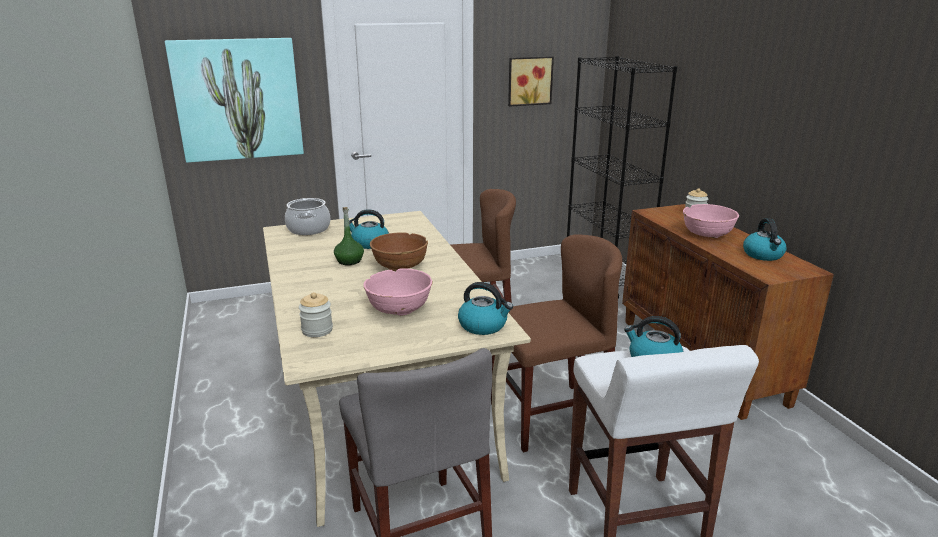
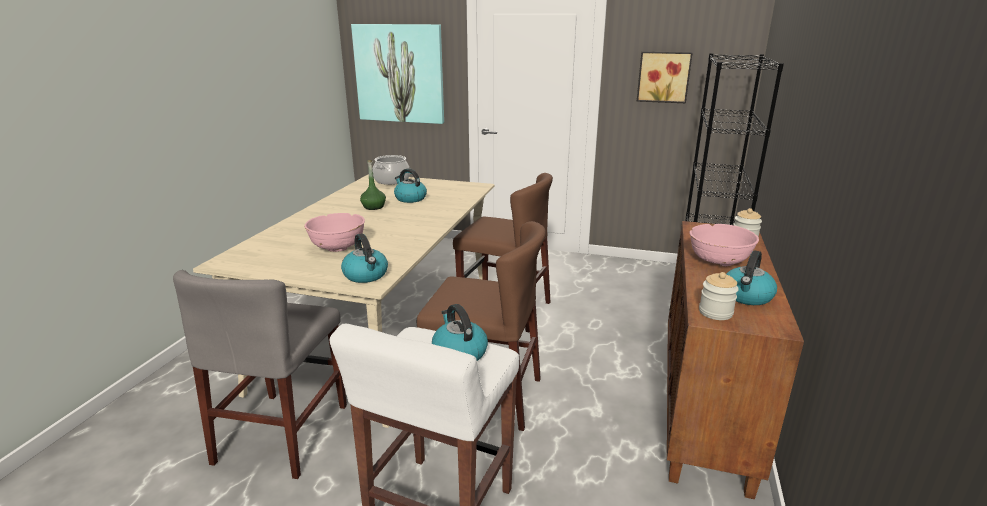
camera: 35 degrees right, 0 degrees up
jar [299,292,333,337] -> jar moved to [699,272,739,320]
brown bowl [370,232,428,271] -> none

